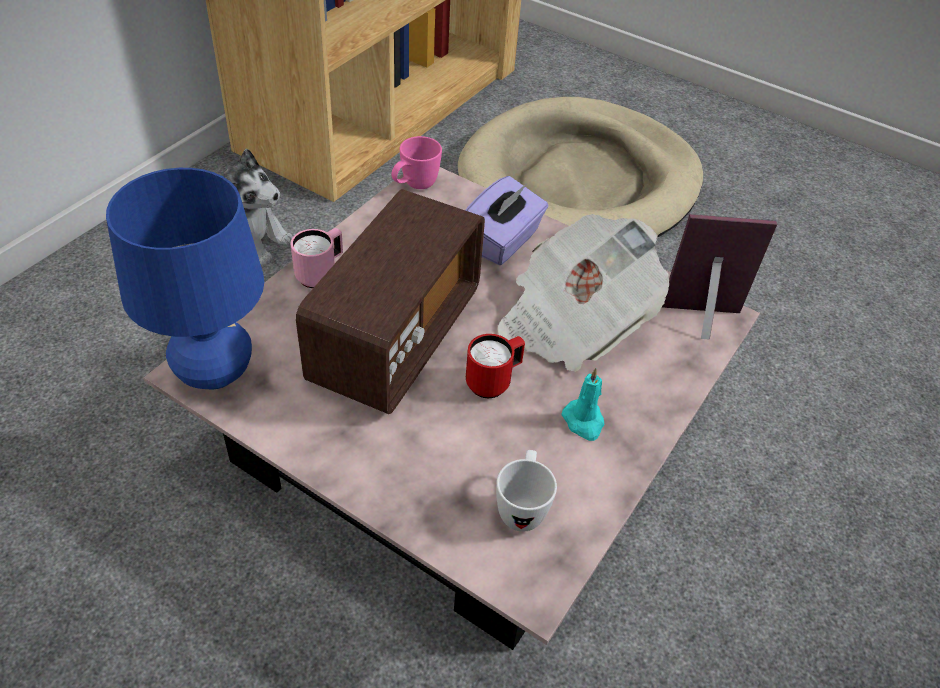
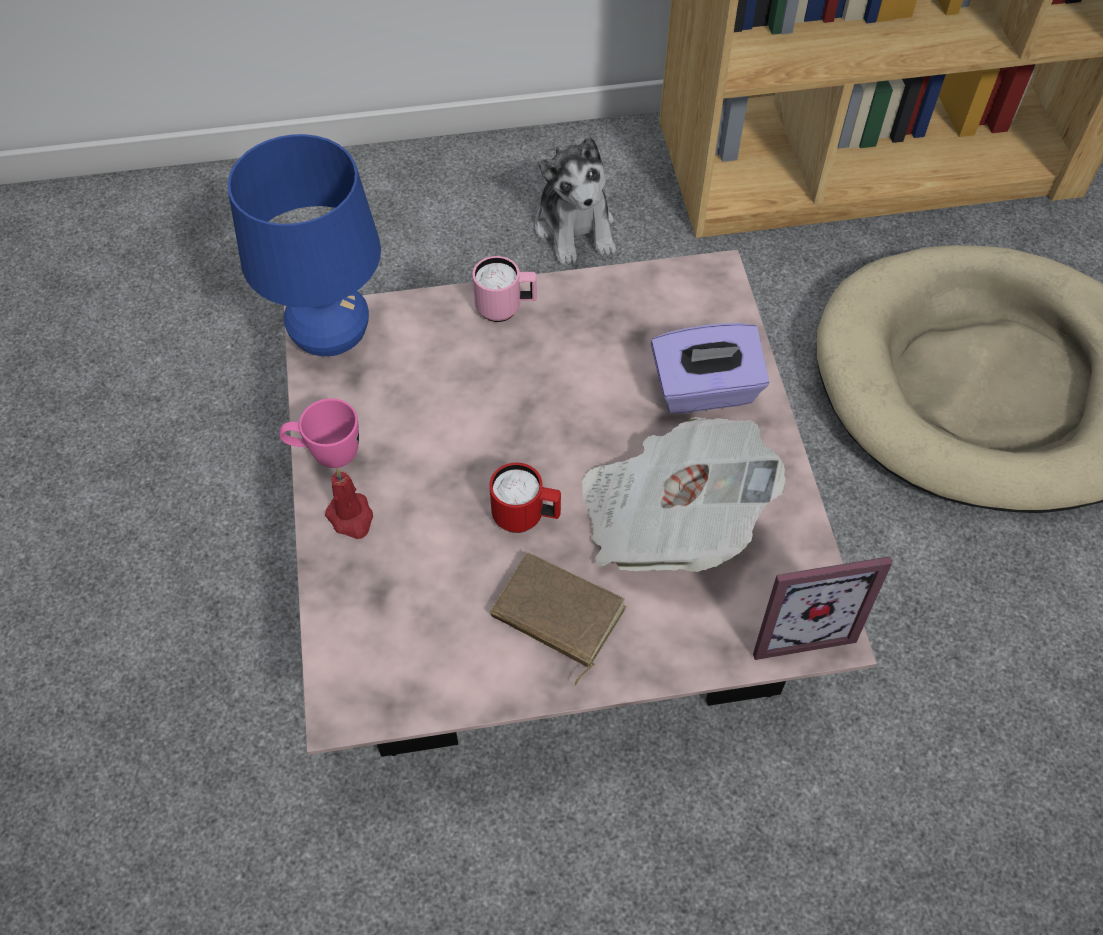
camera: 50 degrees right, 10 degrees up
radio [296,189,485,414] -> none
pink mug [391,136,442,189] -> pink mug moved to [279,398,359,468]
white mug [496,450,557,532] -> none
turquoise candle [562,368,605,441] -> brown book [490,552,627,685]
picture frame [662,214,777,340] -> picture frame turned 120 degrees clockwise [753,557,892,660]
none -> red candle [325,468,373,539]

